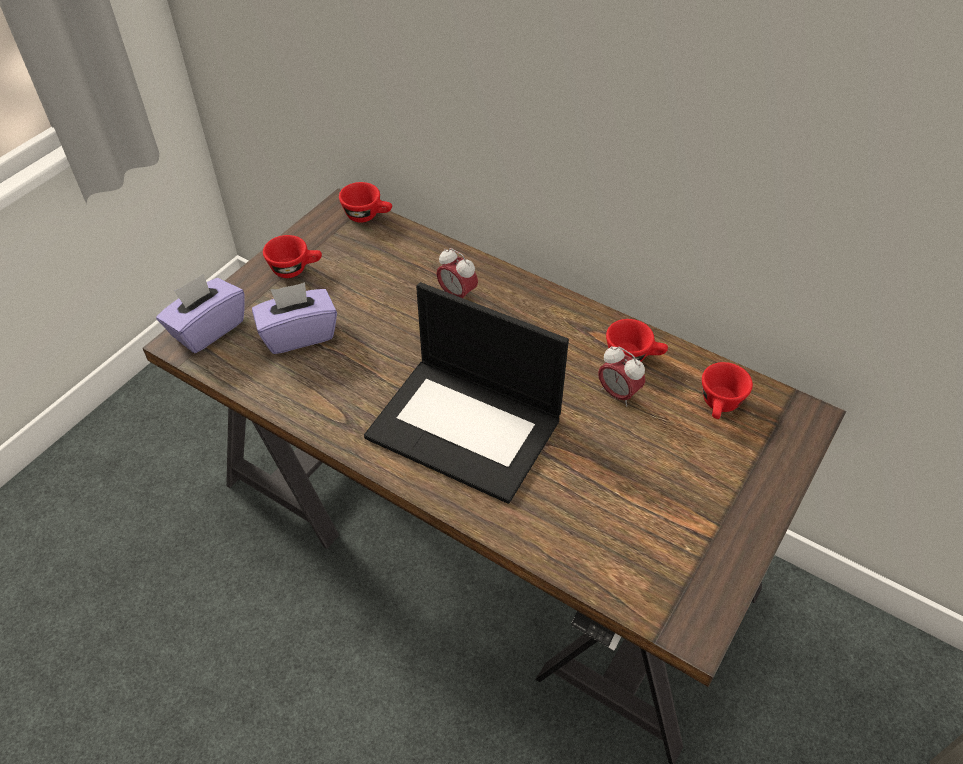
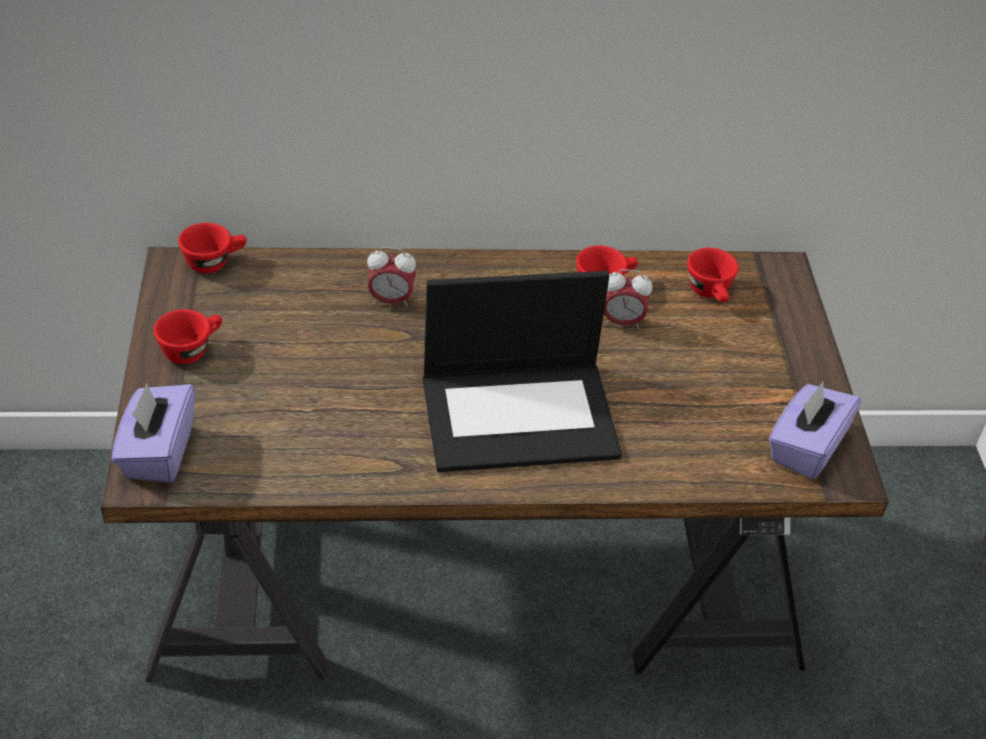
camera: 40 degrees left, 5 degrees down
purple tissue box [252,282,337,354] -> purple tissue box moved to [769,382,861,480]

